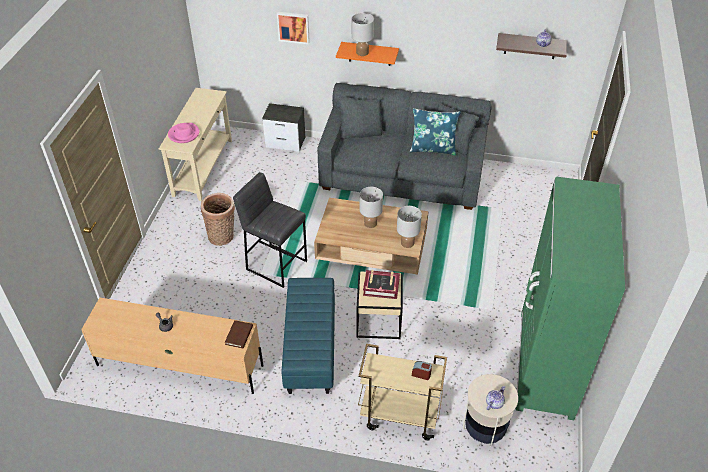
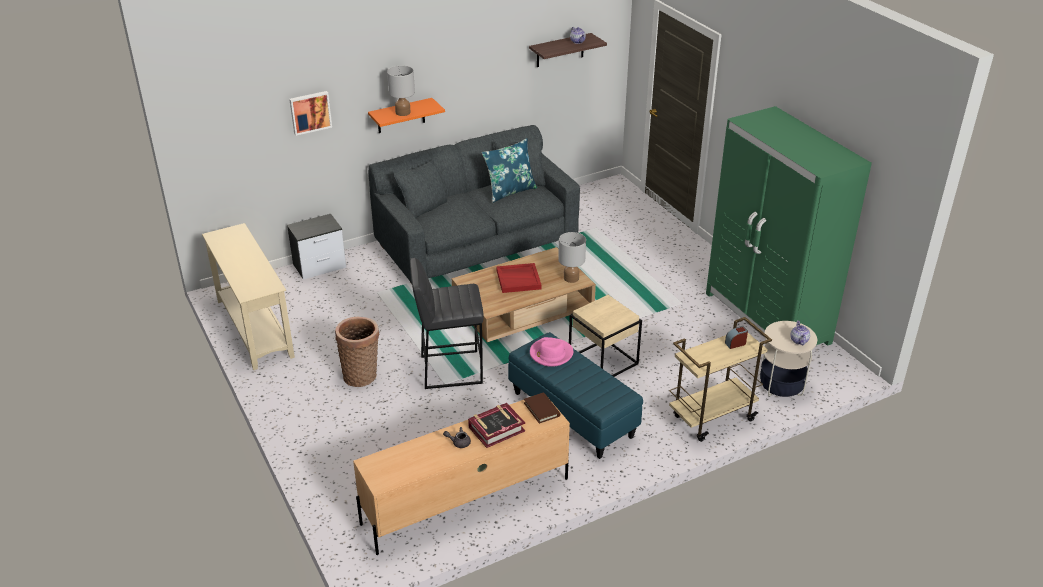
camera: 40 degrees left, 10 degrees down
pink hat [168,123,199,143] -> pink hat moved to [530,337,573,367]
grey table lamp [359,187,383,228] -> red tray [497,263,541,293]
book [363,270,400,299] -> book moved to [468,403,525,448]

